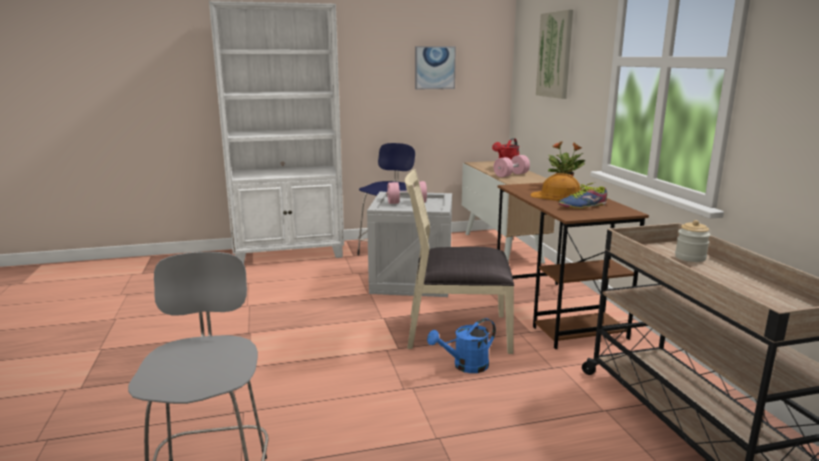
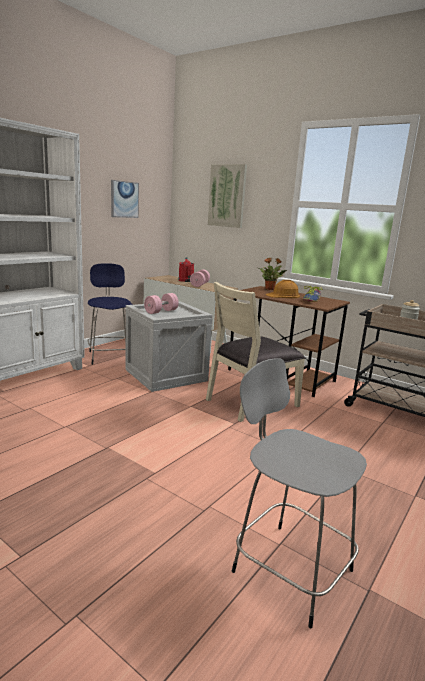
camera: 40 degrees left, 0 degrees up
blue watering can [427,318,496,373] -> none

